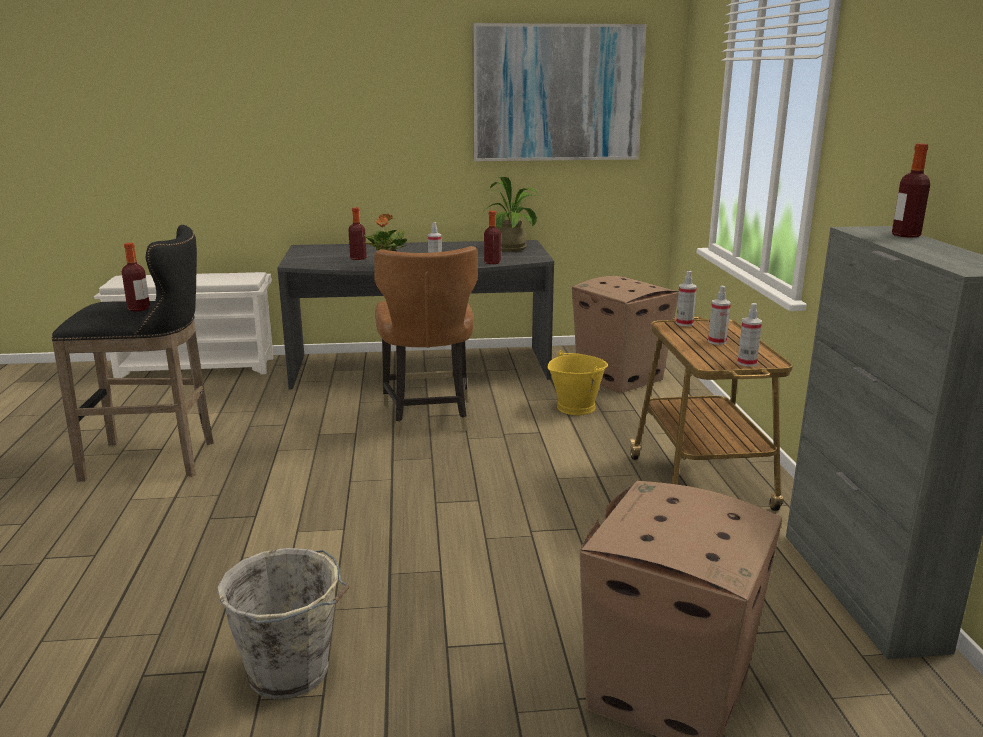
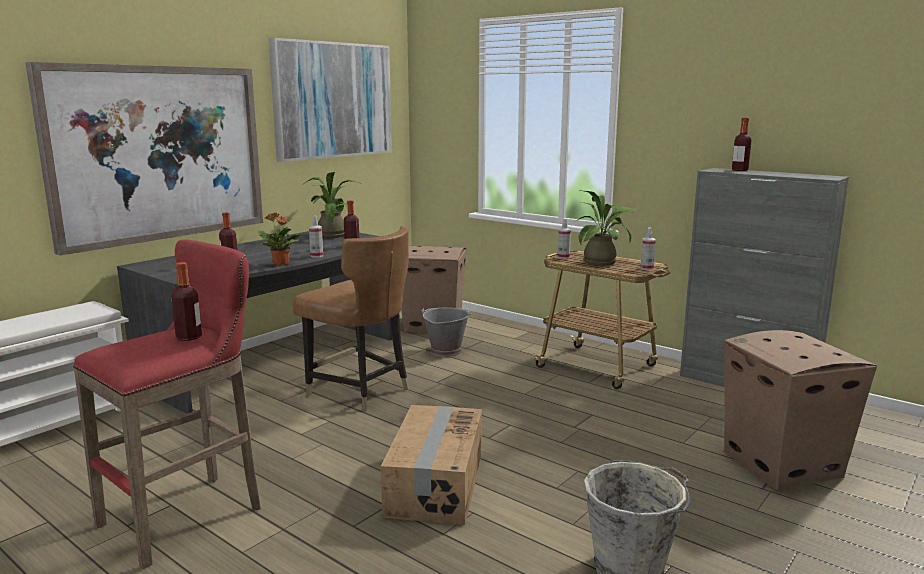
camera: 45 degrees left, 5 degrees down
black stool [52,225,214,482] -> red stool [73,240,261,569]
yellow bucket [548,350,608,415] -> grey bucket [421,307,471,357]
spray bottle [708,286,731,345] -> potted plant [575,190,637,266]
none -> picture [25,62,263,256]
none -> cardboard box [381,405,482,525]

